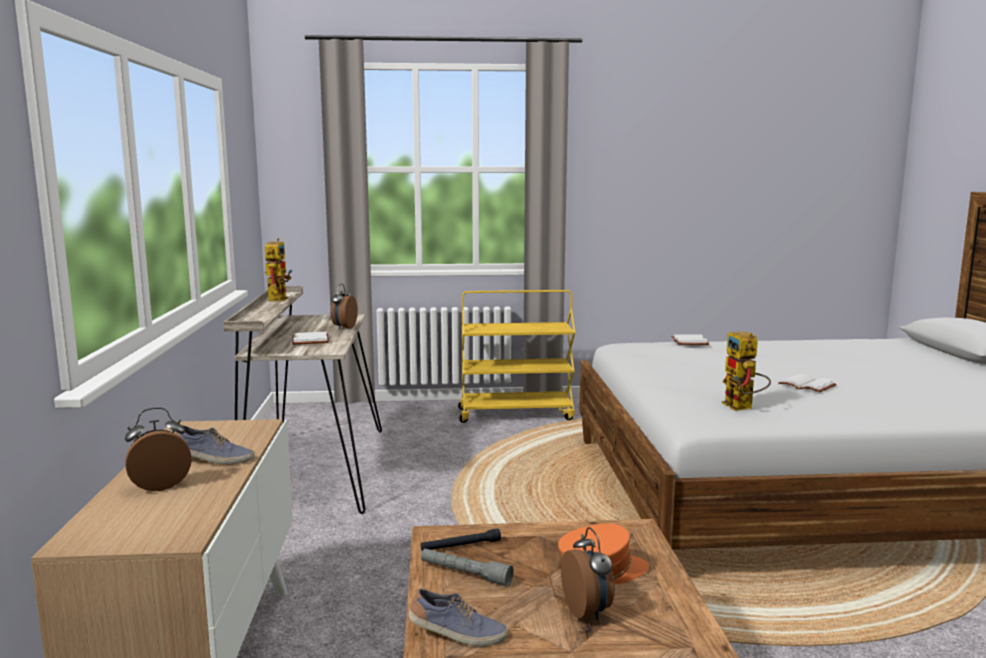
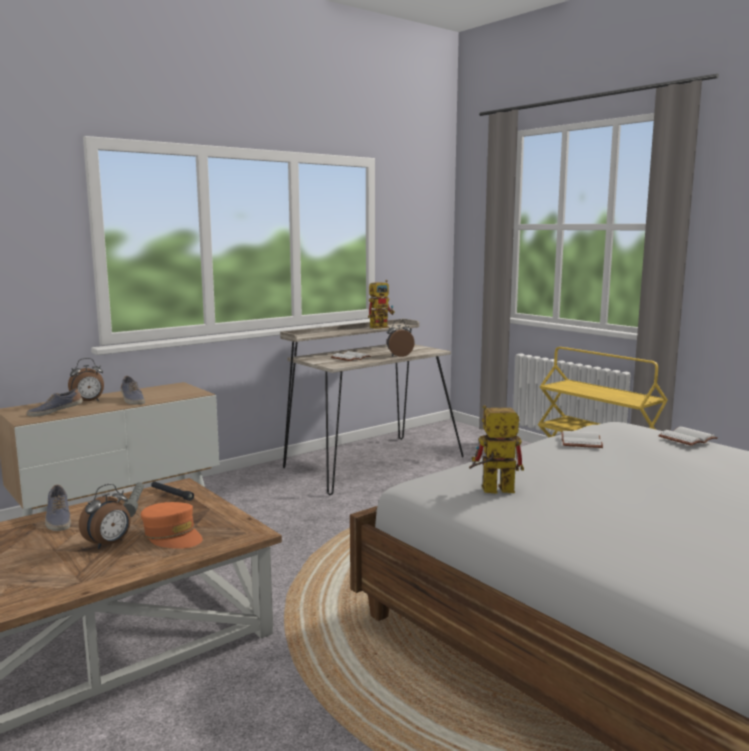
camera: 55 degrees right, 0 degrees up
alarm clock [125,407,192,491] -> alarm clock turned 120 degrees clockwise [68,358,104,401]
toy robot [722,332,771,411] -> toy robot turned 45 degrees clockwise [469,405,524,494]
white book [778,374,837,393] -> white book moved to [561,431,603,448]
none -> shoe [27,388,83,417]

